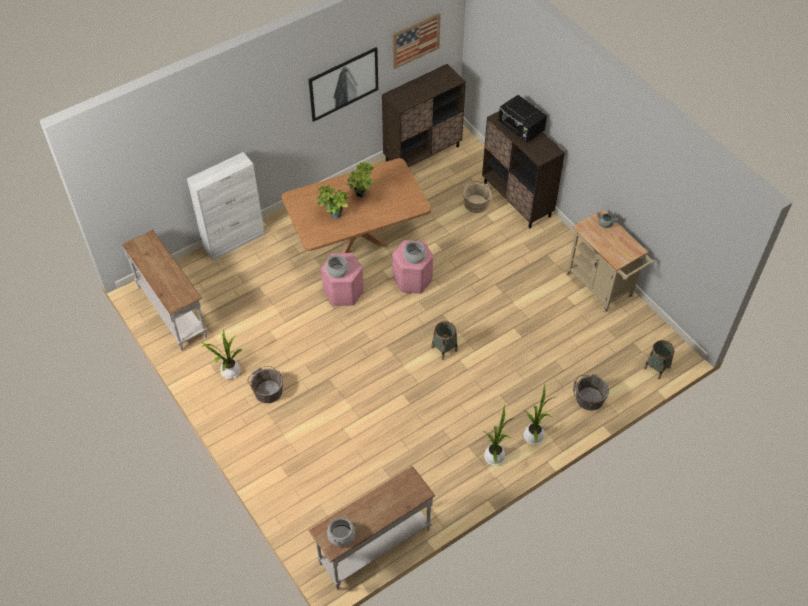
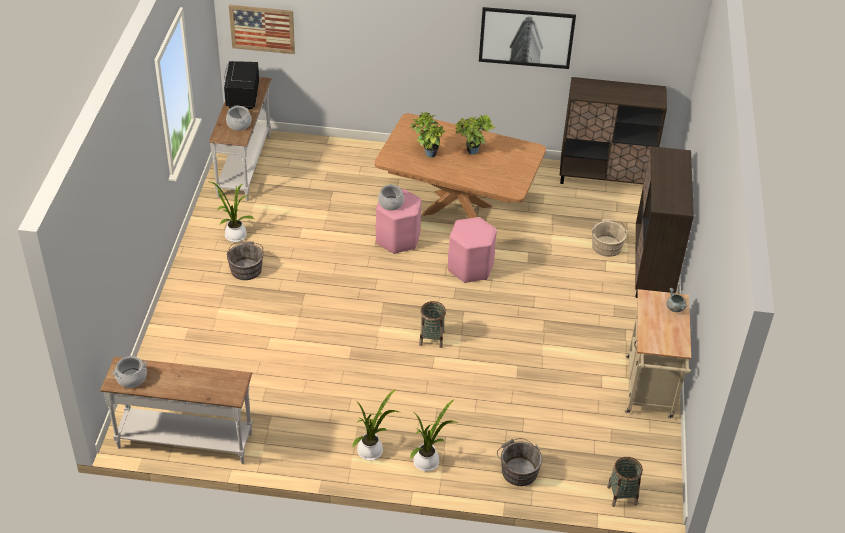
camera: 40 degrees right, 10 degrees down
white cabinet [187,152,265,261] -> none
picture [392,13,441,69] -> picture moved to [229,5,295,54]
cooking pot [404,241,426,264] -> cooking pot moved to [226,105,251,131]
black microwave [498,95,547,142] -> black microwave moved to [224,61,259,109]

